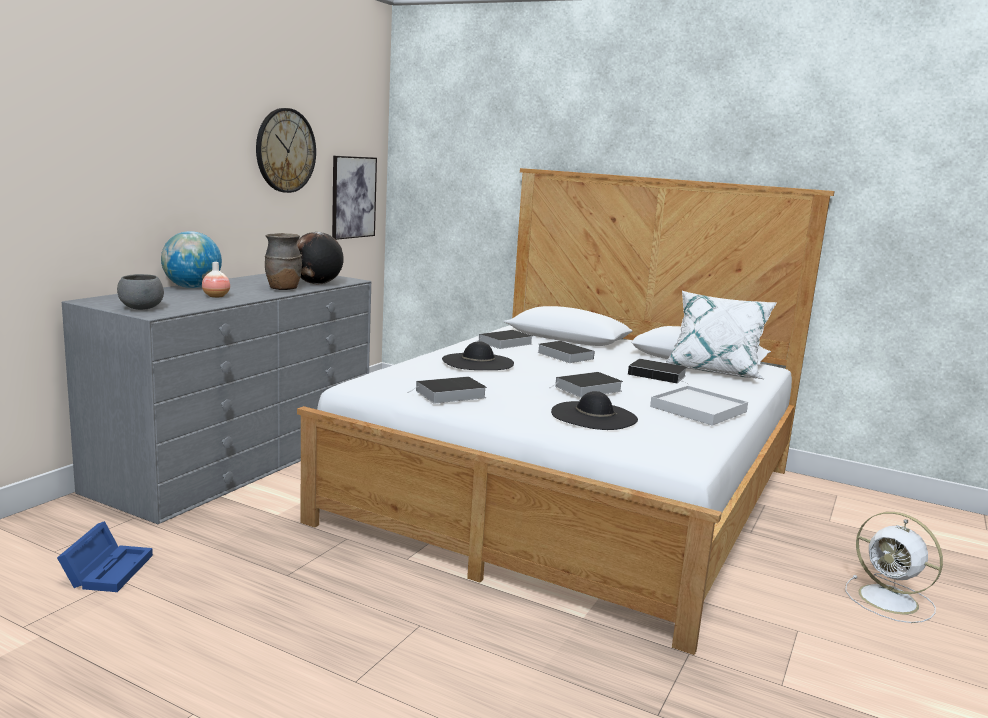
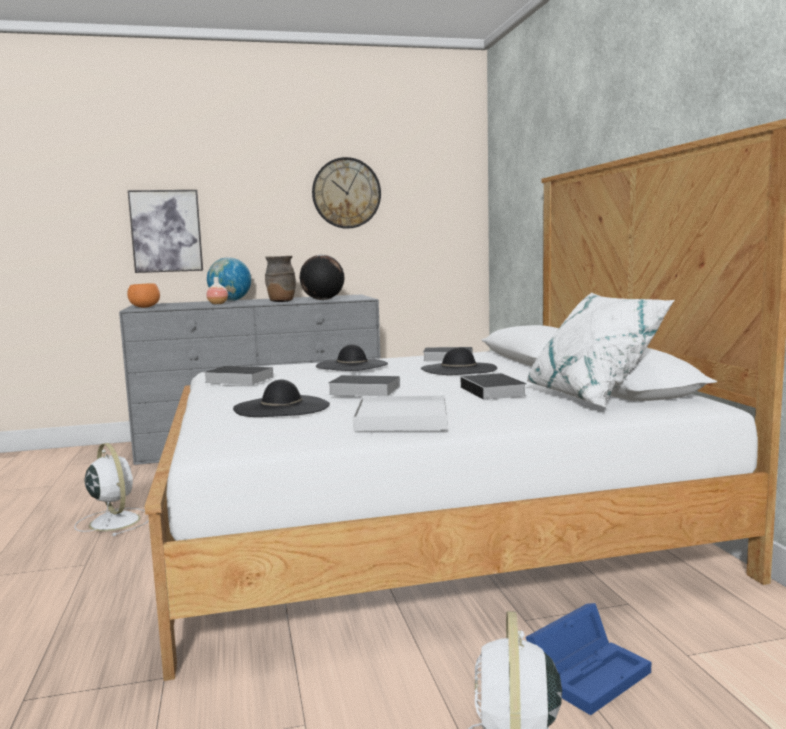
camera: 50 degrees right, 5 degrees down
blue storage box [57,521,153,592] -> blue storage box moved to [526,603,651,715]
grey bowl [117,274,164,310] -> orange bowl [127,283,160,308]
picture [332,156,377,240] -> picture moved to [128,190,203,273]
book [537,341,595,363] -> black hat [421,347,497,375]
none -> white fan [74,443,149,536]

